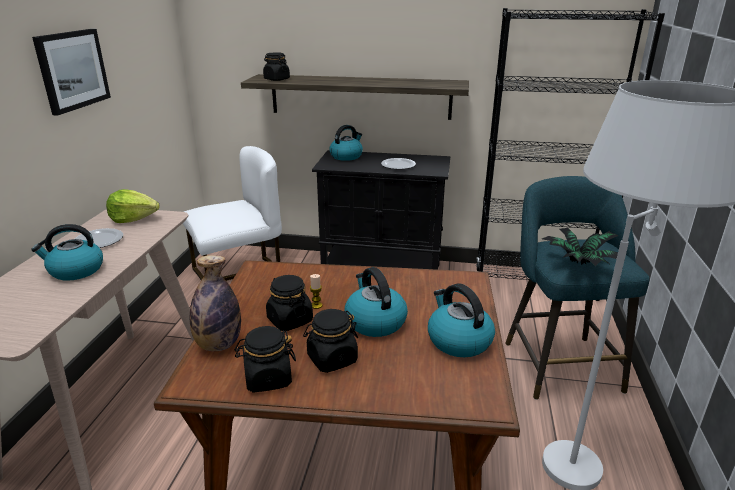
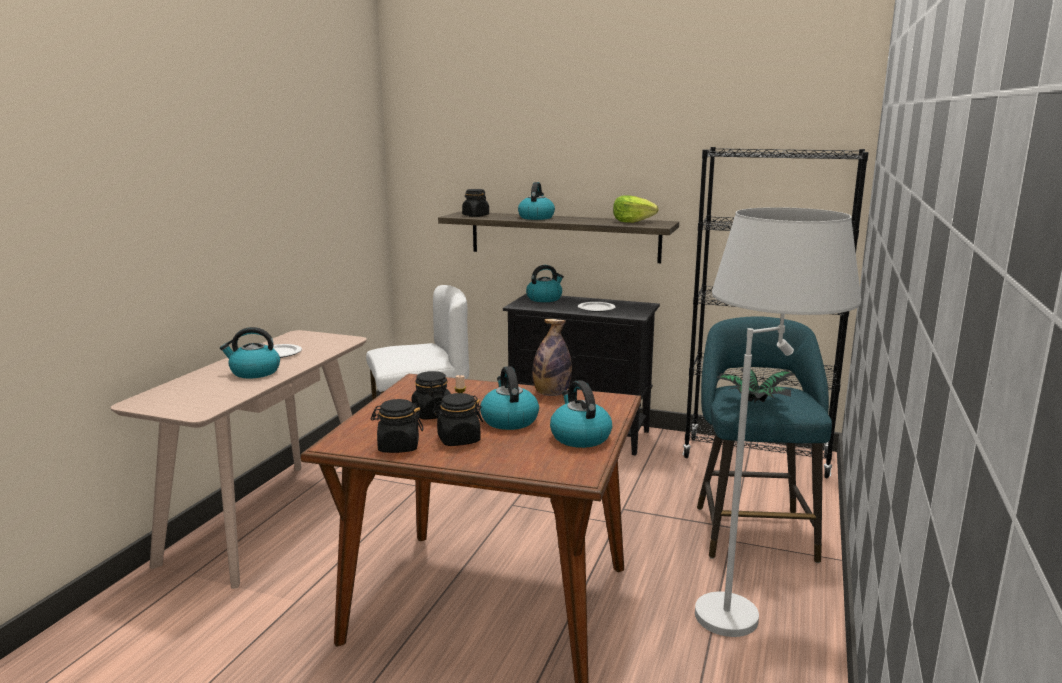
camera: 10 degrees right, 10 degrees down
picture [32,29,111,116] -> none
lettuce [106,189,160,223] -> lettuce moved to [613,195,659,223]
bottle [190,255,241,351] -> bottle moved to [532,319,572,396]
none -> kettle [518,182,555,220]

